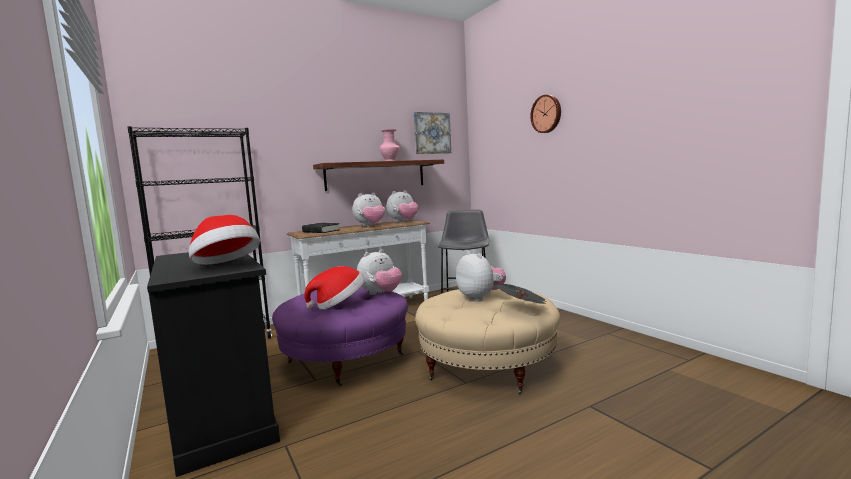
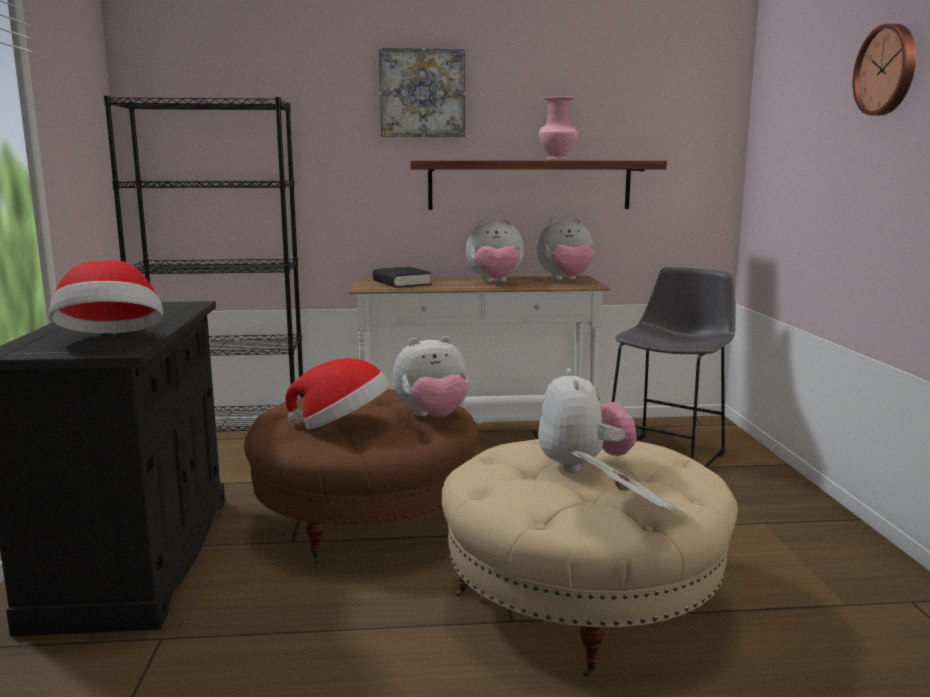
camera: 25 degrees right, 5 degrees up
purple ottoman [272,287,408,386] -> brown ottoman [244,389,479,563]
picture [414,112,451,154] -> picture moved to [379,48,465,137]

